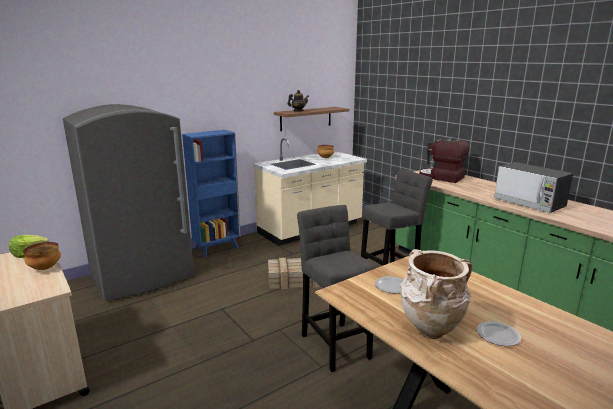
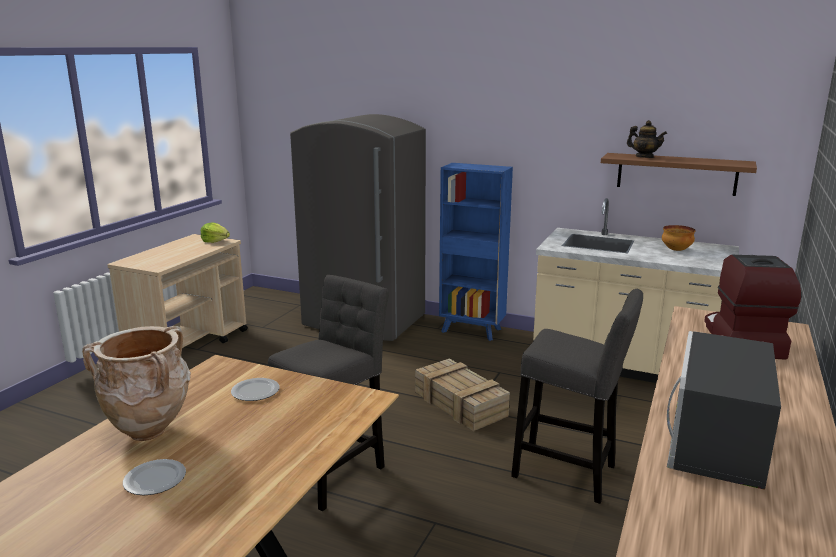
camera: 60 degrees right, 0 degrees up
bowl [23,242,61,270] -> none

